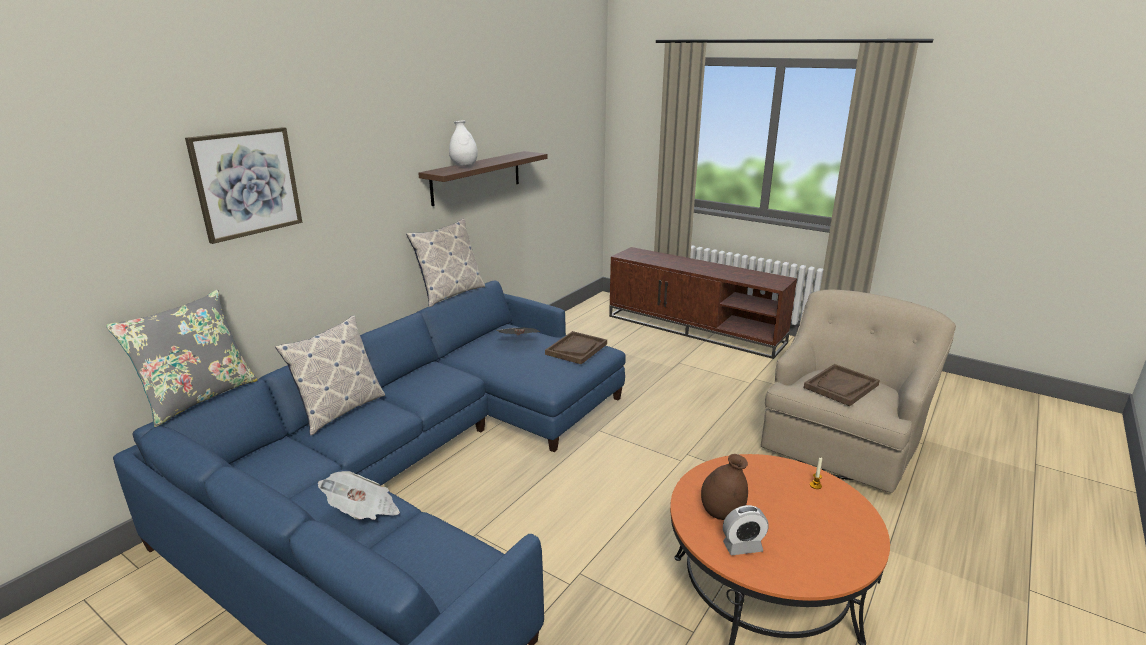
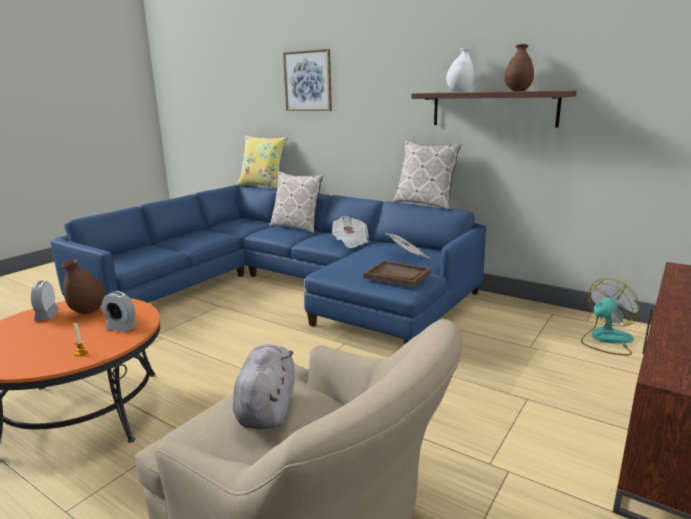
camera: 90 degrees right, 5 degrees down
grey pillow [106,290,258,427] -> yellow pillow [237,135,287,189]
newspaper [318,471,400,520] -> newspaper moved to [332,216,369,248]
brown tray [804,364,880,406] -> grey plush toy [233,344,294,429]
none -> alarm clock [102,291,138,332]
none -> brown vase [504,44,534,91]
none -> fan [581,278,640,355]

